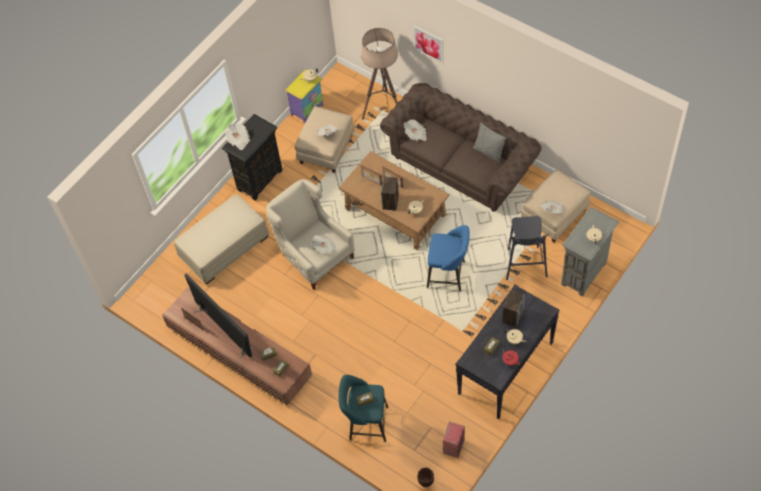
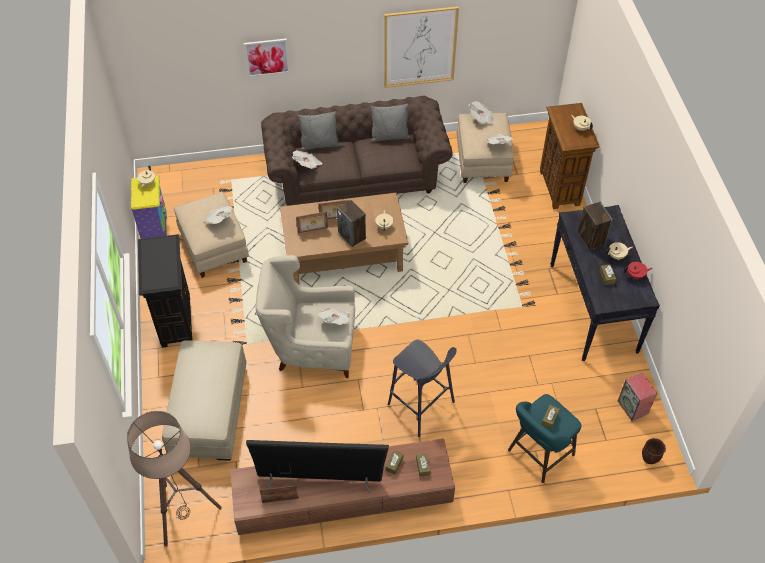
camera: 50 degrees left, 5 degrees down
newspaper [225,123,250,150] -> newspaper moved to [469,101,495,124]
floor lamp [361,28,398,120] -> floor lamp moved to [127,411,222,547]
blue stool [427,225,470,291] -> none
grey stool [506,216,549,280] -> grey stool moved to [388,339,457,437]
grey cabinet [561,207,619,297] -> brown cabinet [540,103,600,209]
none -> grey pillow [298,111,340,151]
none -> picture [384,6,459,88]

